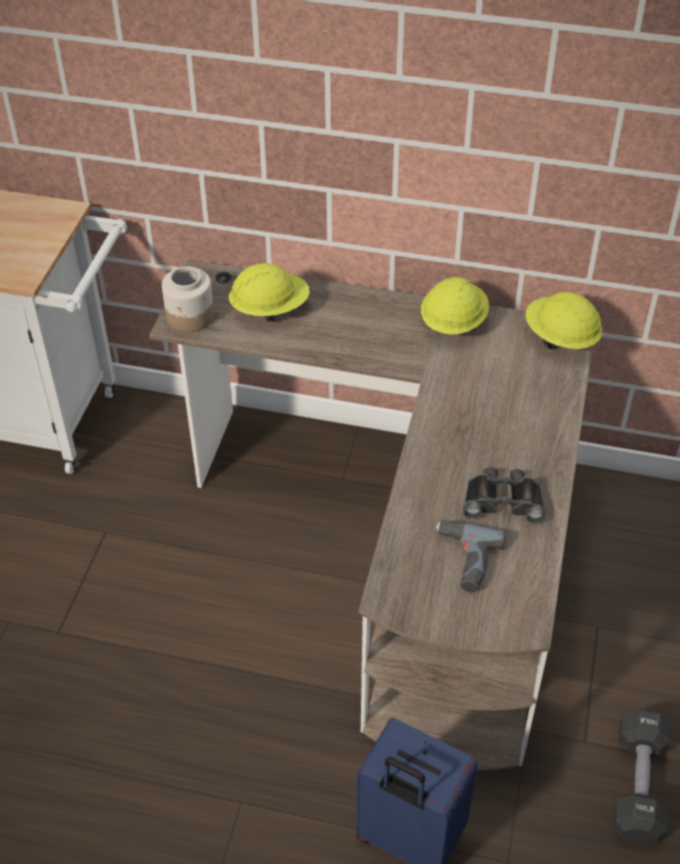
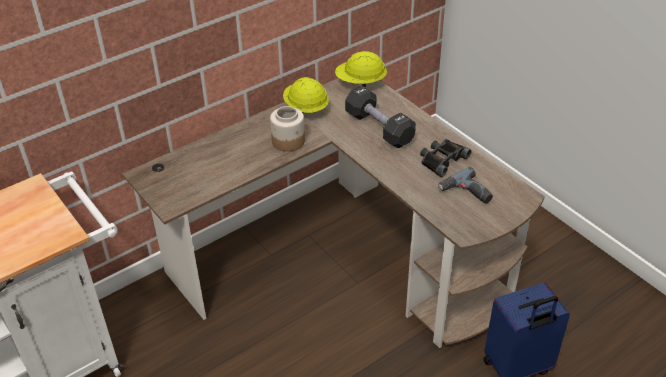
camera: 50 degrees left, 5 degrees down
jar [162,266,214,332] -> jar moved to [270,106,305,152]
yellow hard hat [229,263,310,322] -> none
black dumbbell [612,708,671,846] -> black dumbbell moved to [345,85,416,148]

